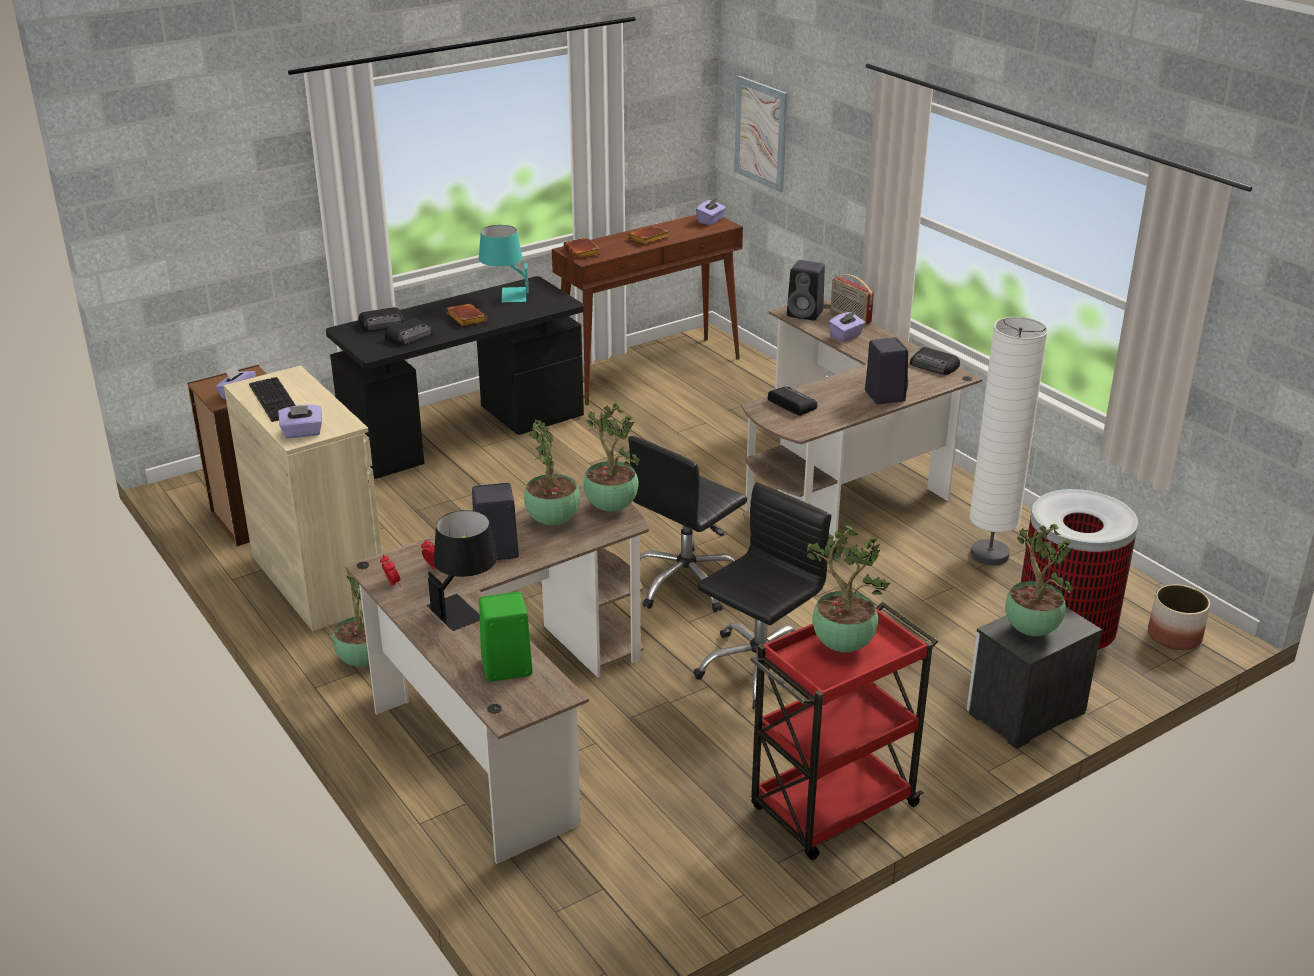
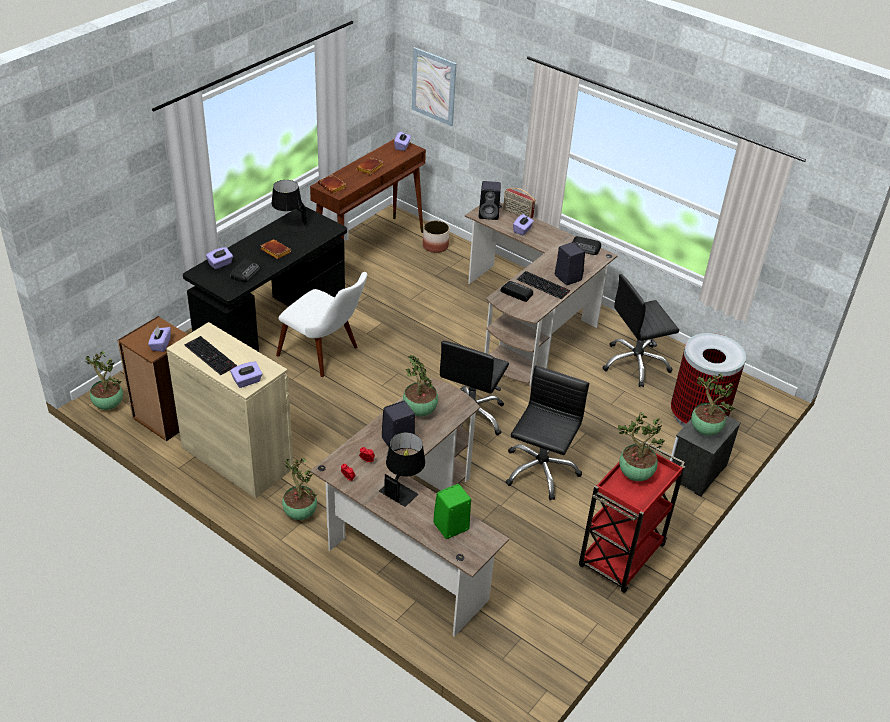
camera: 20 degrees left, 10 degrees up
radio [358,307,405,331] -> purple tissue box [206,247,233,269]
turquoise table lamp [479,225,528,302] -> black table lamp [272,180,307,233]
potted plant [583,403,641,512] -> potted plant moved to [86,351,123,410]
white floor lamp [969,317,1048,565] -> black office chair [602,274,679,387]
planter [1148,584,1210,650] -> planter moved to [423,221,449,253]
none -> white chair [276,272,367,377]
none -> keyboard [517,271,570,300]

